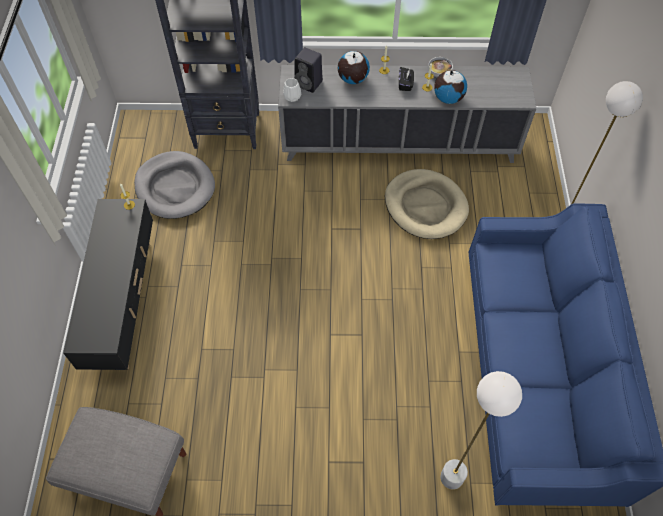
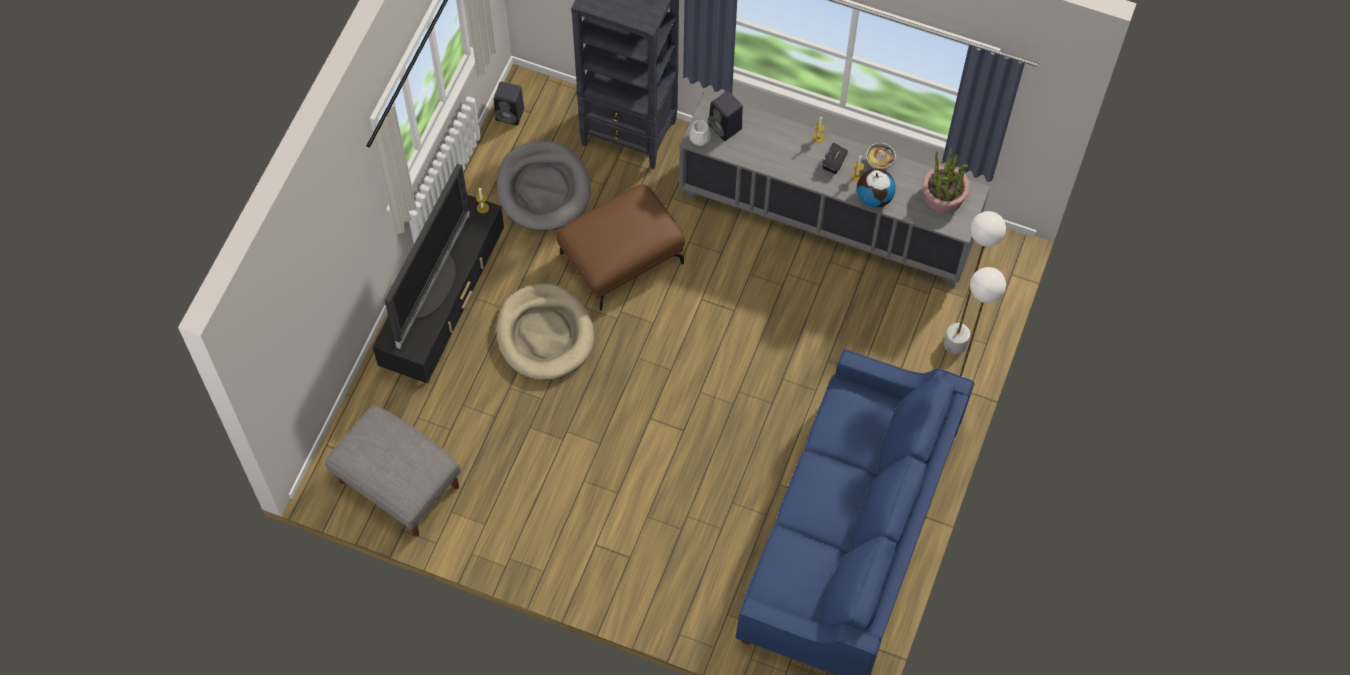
camera: 20 degrees right, 5 degrees up
globe [338,51,370,84] -> none
beige dog bed [385,169,469,239] -> beige dog bed moved to [496,283,594,380]
white floor lamp [440,371,522,490] -> white floor lamp moved to [944,211,1006,354]
none -> television [384,164,470,349]
none -> black speaker [494,82,524,125]
none -> brown ottoman [557,184,685,311]
none -> potted plant [922,148,970,214]

